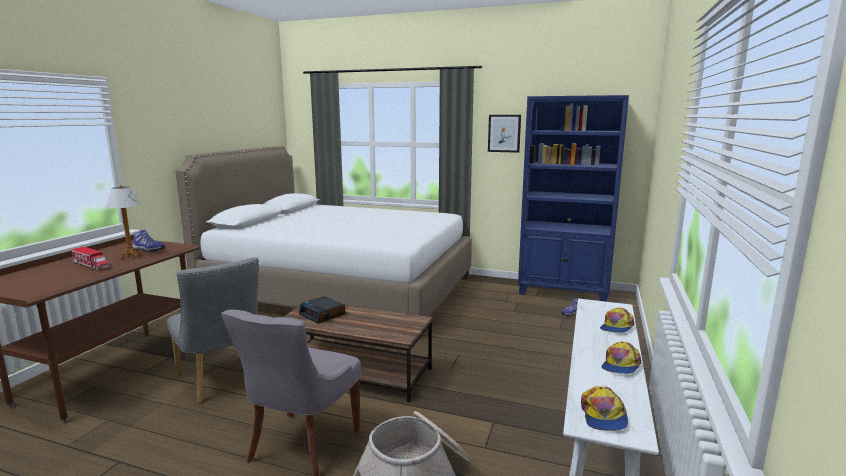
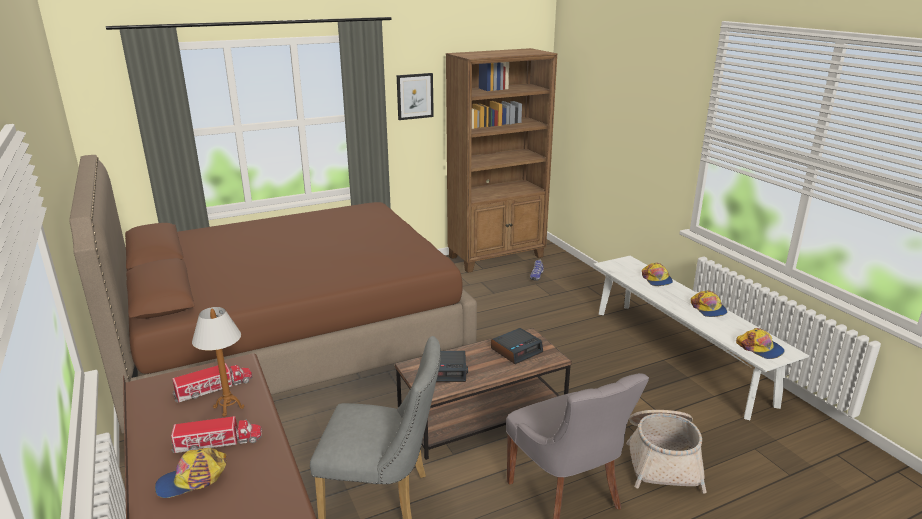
camera: 45 degrees left, 10 degrees up
shoe [132,230,165,252] -> toy truck [172,363,252,402]
white bed [175,146,472,317] -> brown bed [69,155,477,434]
blue bookcase [518,95,629,302] -> brown bookcase [446,48,557,273]
none -> cap [155,448,227,498]
none -> alarm clock [491,328,543,364]

